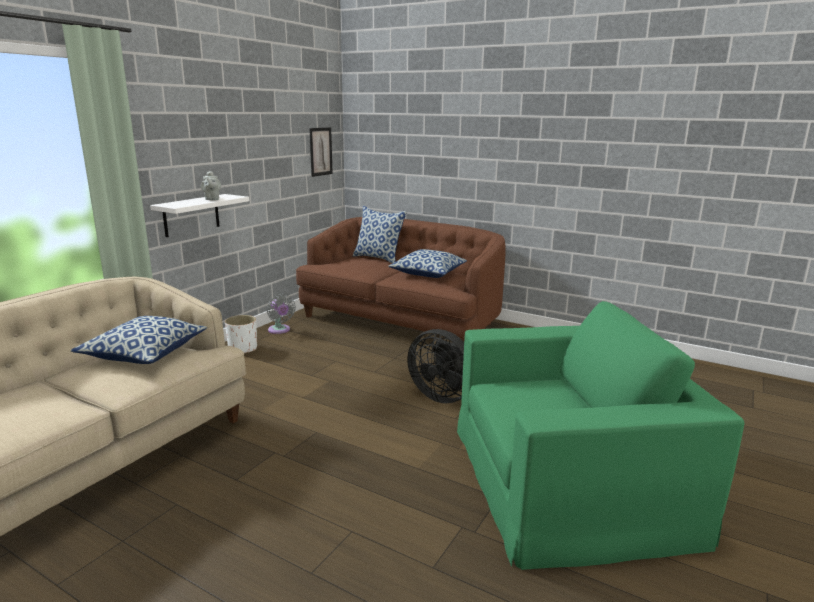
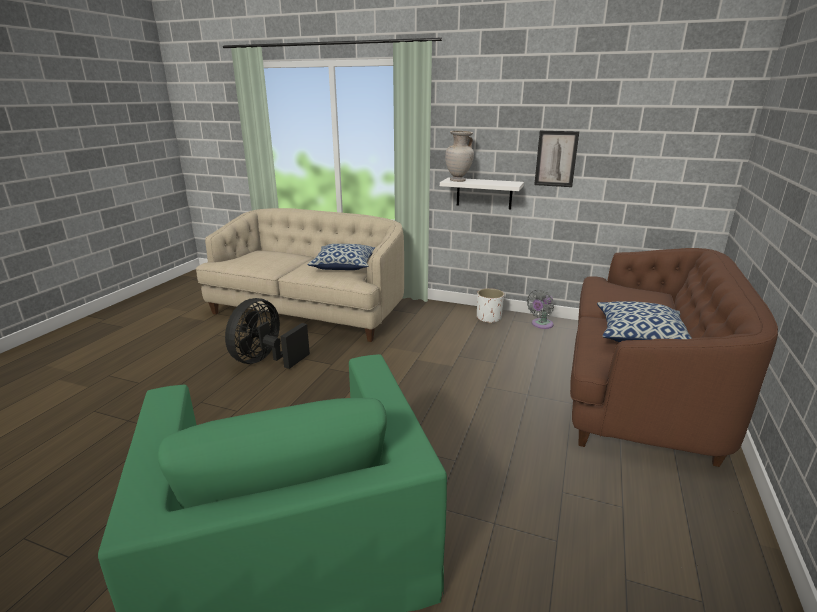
camera: 80 degrees right, 5 degrees up
grey teapot [201,171,221,200] -> none
picture [309,127,333,177] -> picture moved to [534,130,579,187]
pillow [353,206,407,264] -> none
black fan [407,329,464,403] -> black fan moved to [225,298,310,369]
none -> beige vase [445,131,474,182]

